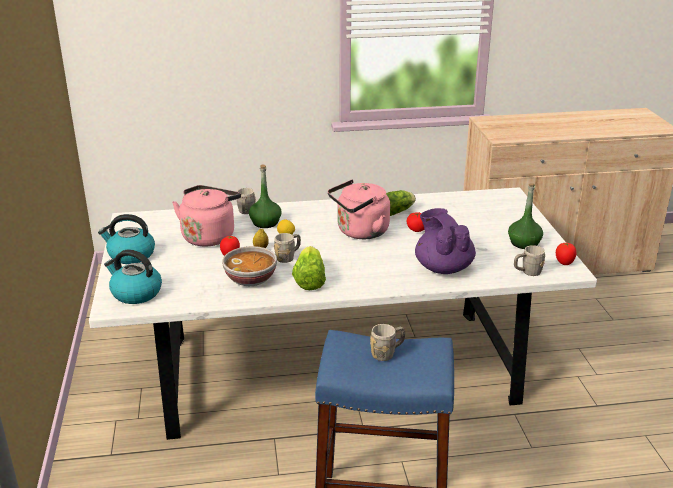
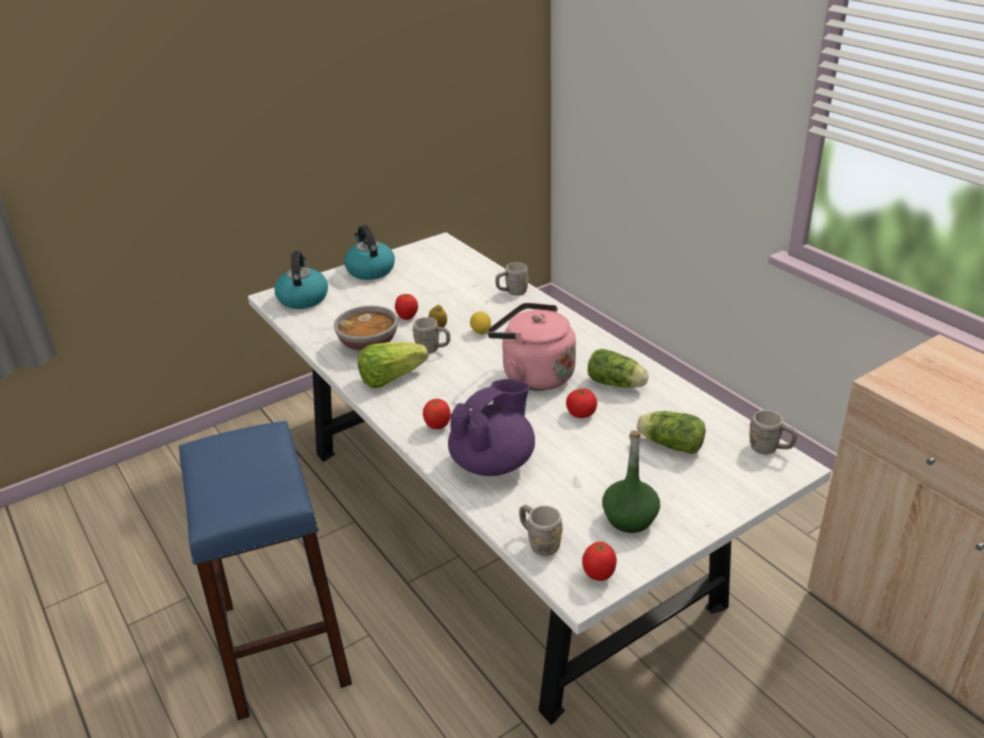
camera: 65 degrees right, 5 degrees up
pink kettle [172,185,241,247] -> none
green bottle [249,164,282,228] -> none
grey mug [370,324,405,361] -> grey mug moved to [750,410,797,454]
none -> tomato [423,399,451,429]
none -> lettuce [637,411,706,454]

